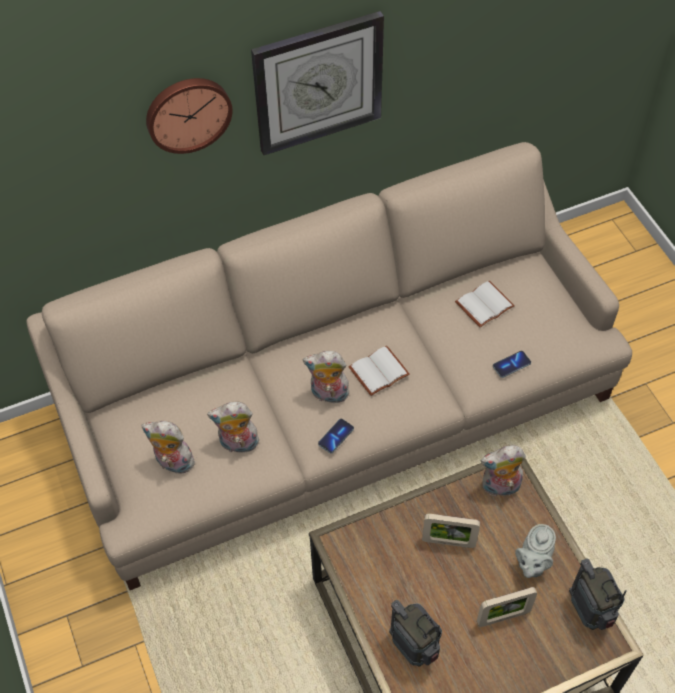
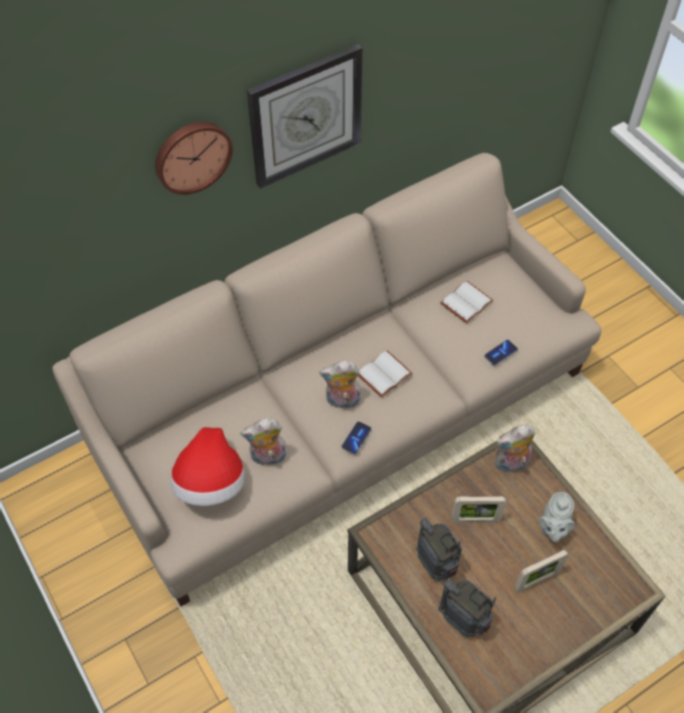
camera: 10 degrees left, 0 degrees up
plush toy [141,421,195,474] -> hat [170,427,245,506]
radio [569,558,627,630] -> radio moved to [416,518,462,581]

